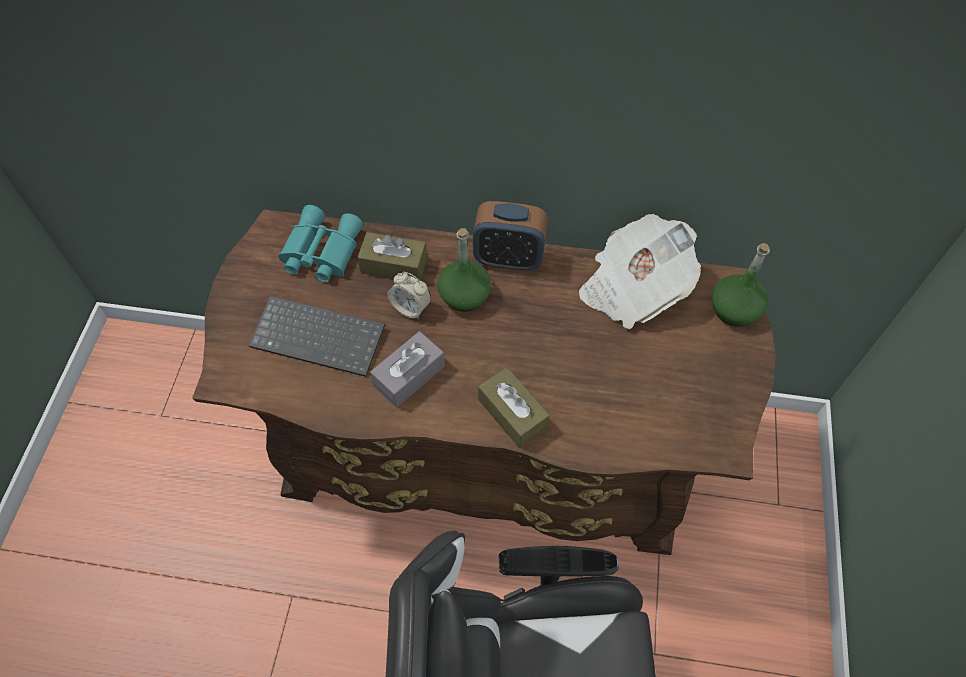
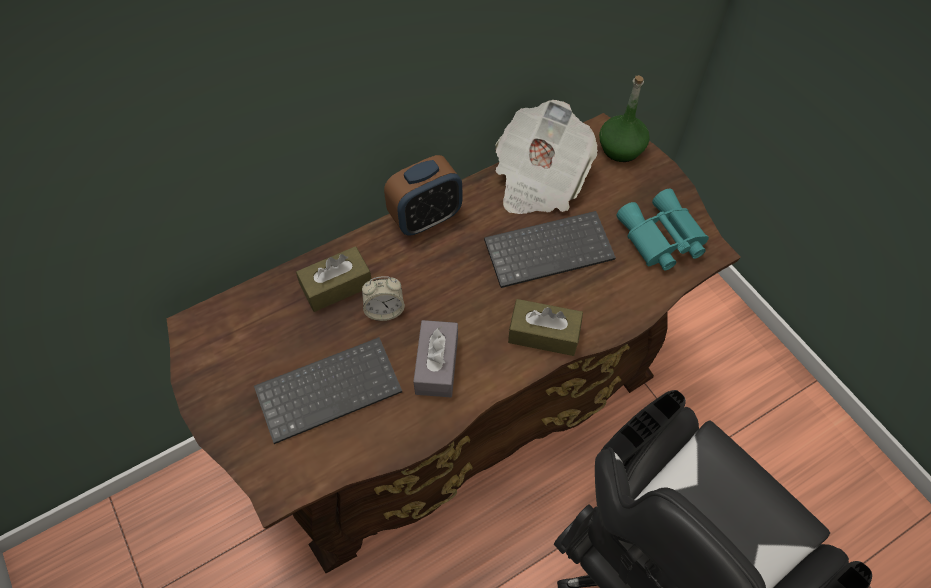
camera: 40 degrees left, 0 degrees up
turquoise binoculars [278,205,363,282] -> turquoise binoculars moved to [616,189,709,270]
green bottle [437,228,492,312] -> none
none -> keyboard [484,211,616,288]

